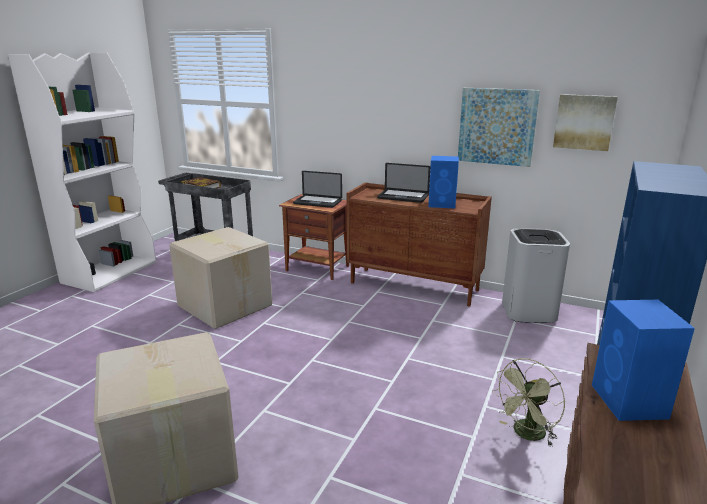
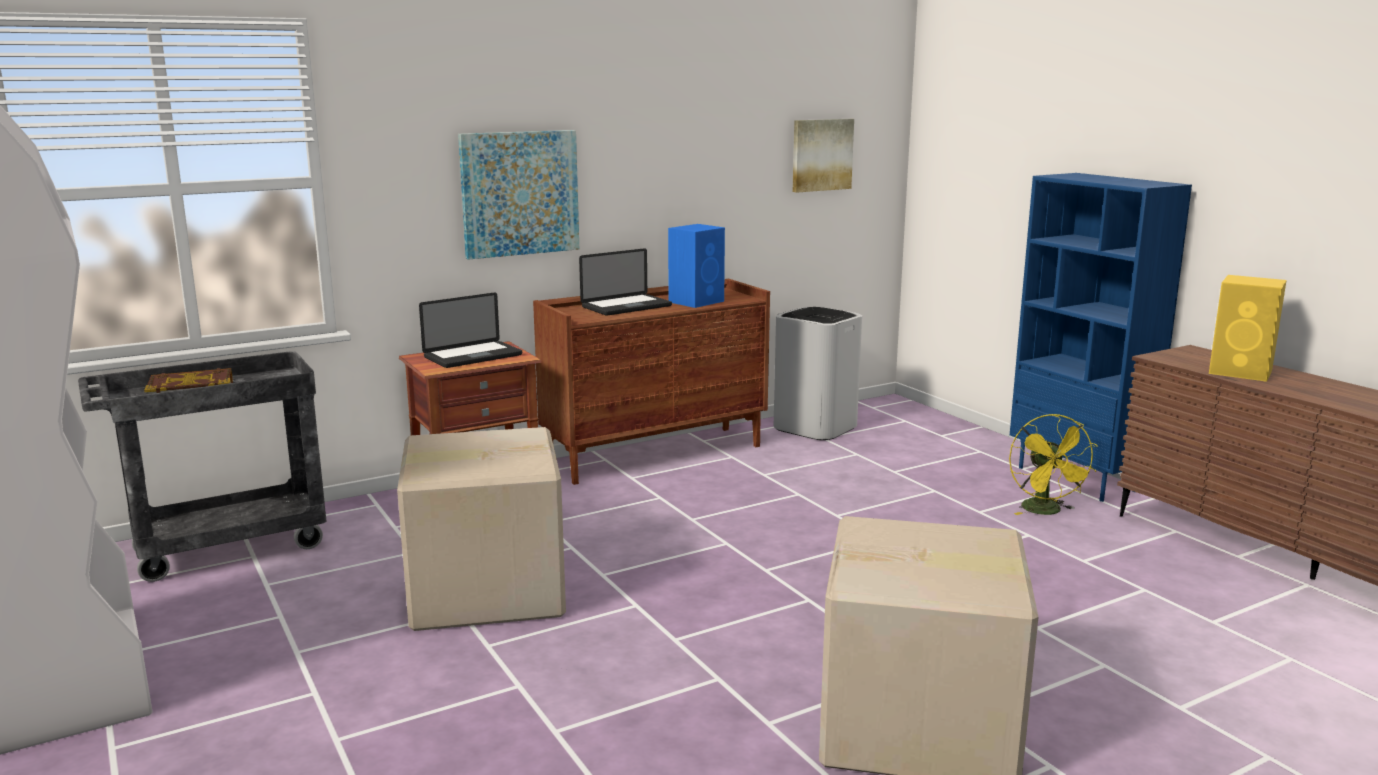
camera: 55 degrees left, 5 degrees down
picture [458,88,540,167] -> picture moved to [458,130,579,260]
green fan [493,358,565,446] -> yellow fan [1009,414,1098,515]
blue speaker [592,300,695,421] -> yellow speaker [1209,275,1287,382]

